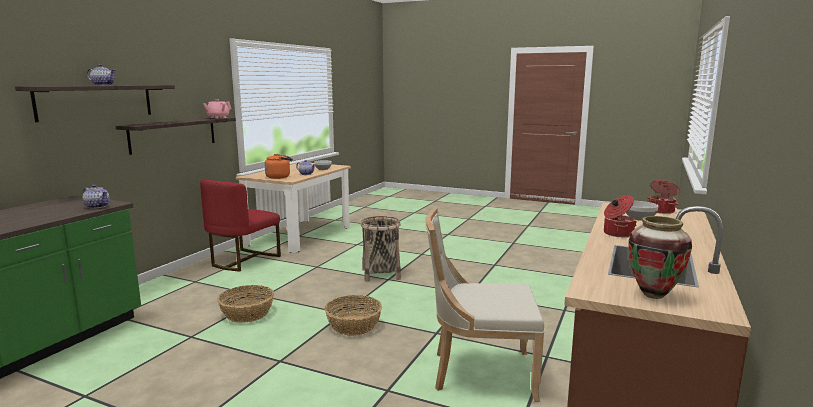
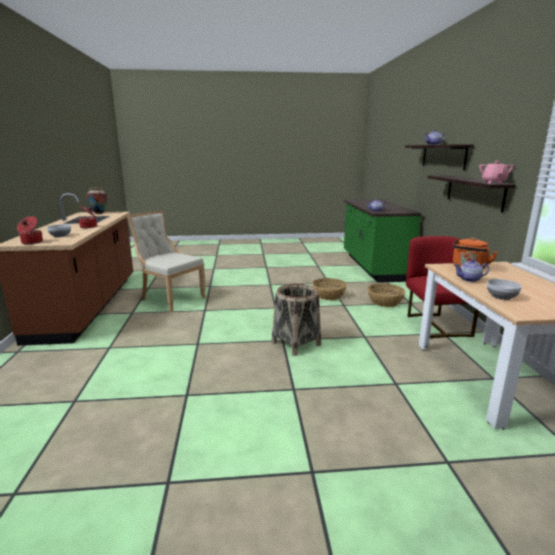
camera: 150 degrees right, 5 degrees up
basket [325,295,382,336] -> basket moved to [368,284,405,307]
beige chair [425,208,544,402] -> beige chair turned 120 degrees counterclockwise [127,211,207,313]

